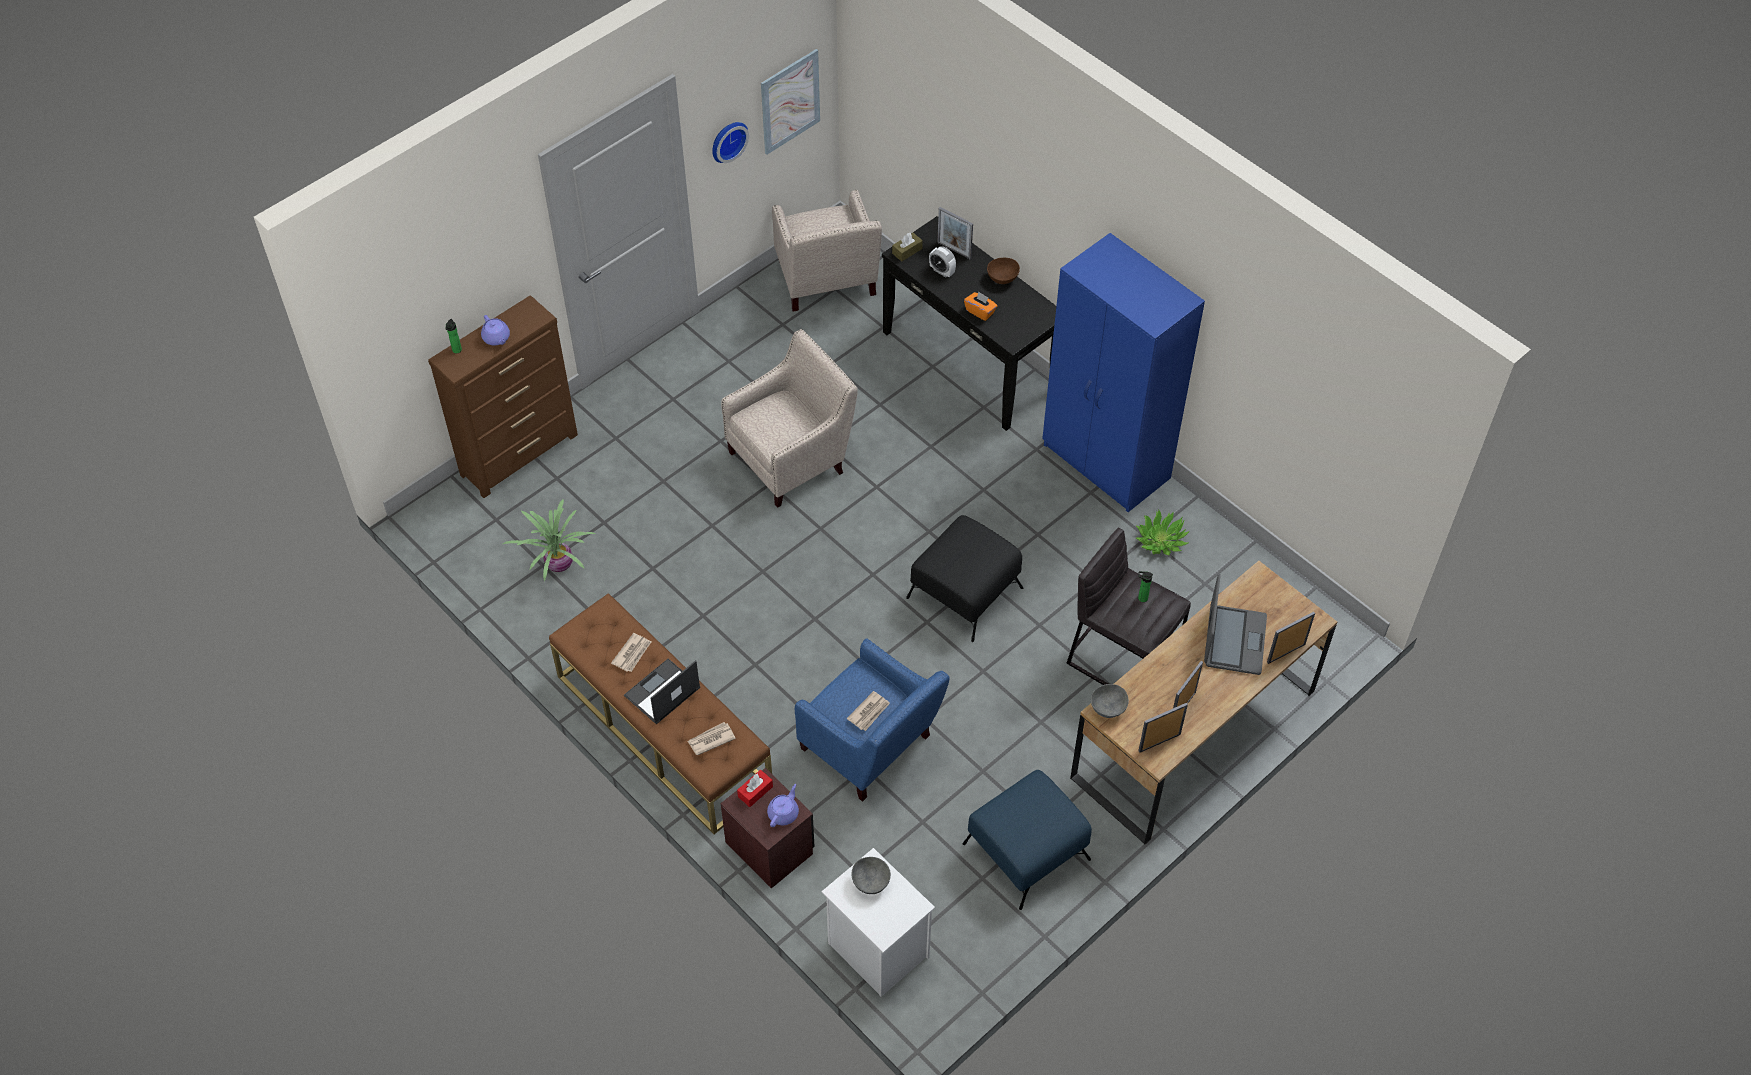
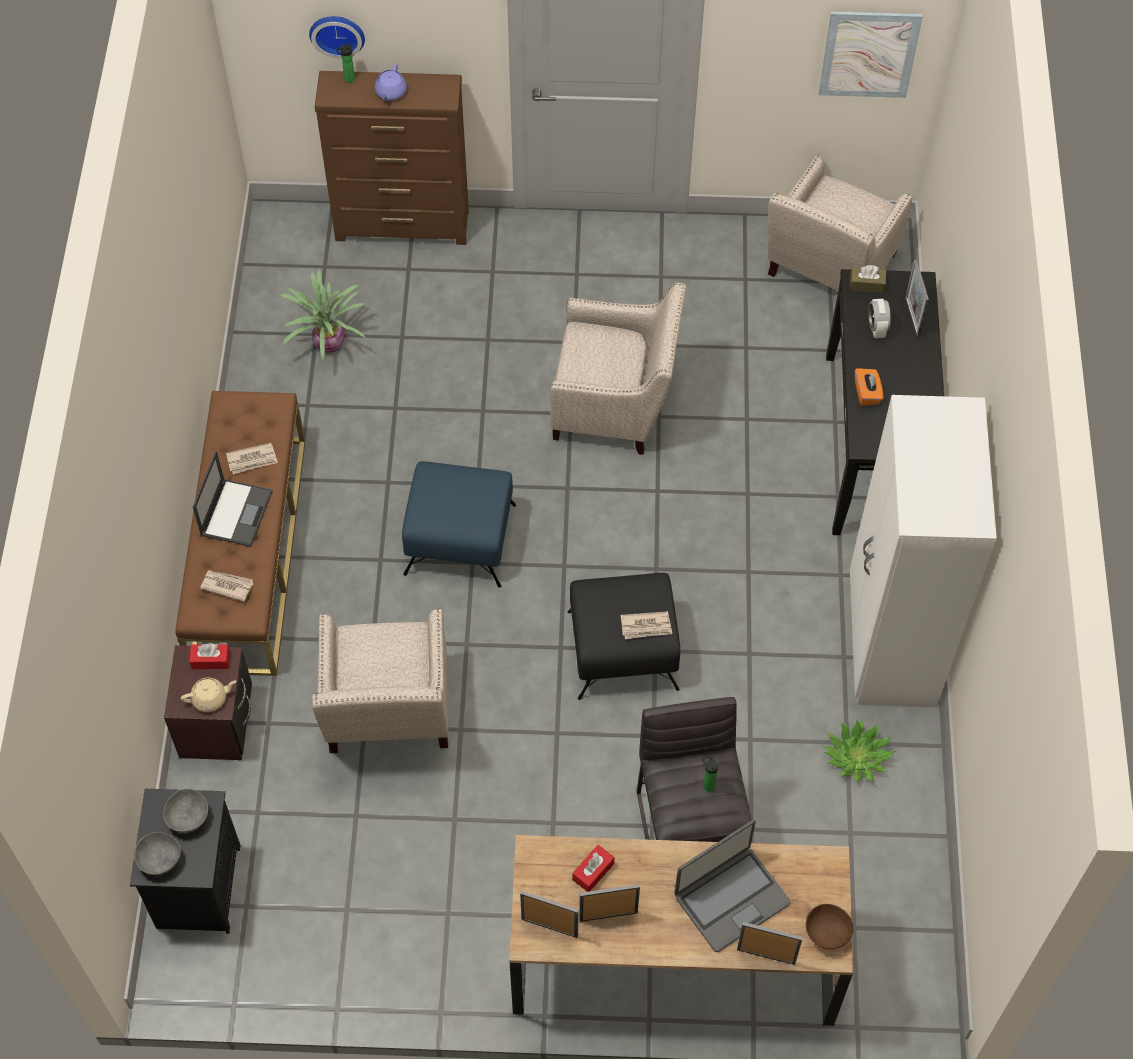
camera: 45 degrees right, 5 degrees up
laptop [624,658,700,725] -> laptop turned 105 degrees clockwise [193,451,273,547]
wall clock [712,122,749,163] -> wall clock moved to [309,16,365,59]
purple teapot [767,784,799,827] -> beige teapot [181,678,237,712]
blue armchair [795,639,949,802] -> beige armchair [312,609,449,753]
white nightstand [822,848,935,997] -> black nightstand [130,789,240,934]
newspaper [847,691,890,731] -> newspaper moved to [621,611,672,639]
blue ottoman [963,770,1092,910] -> blue ottoman moved to [402,461,516,588]
brown bowl [987,258,1020,284] -> brown bowl moved to [806,904,854,949]
blue wardrobe [1042,233,1205,512] -> white wardrobe [850,395,997,707]
grey bowl [1091,684,1129,718] -> grey bowl moved to [134,832,181,875]
none -> red tissue box [572,845,614,892]

